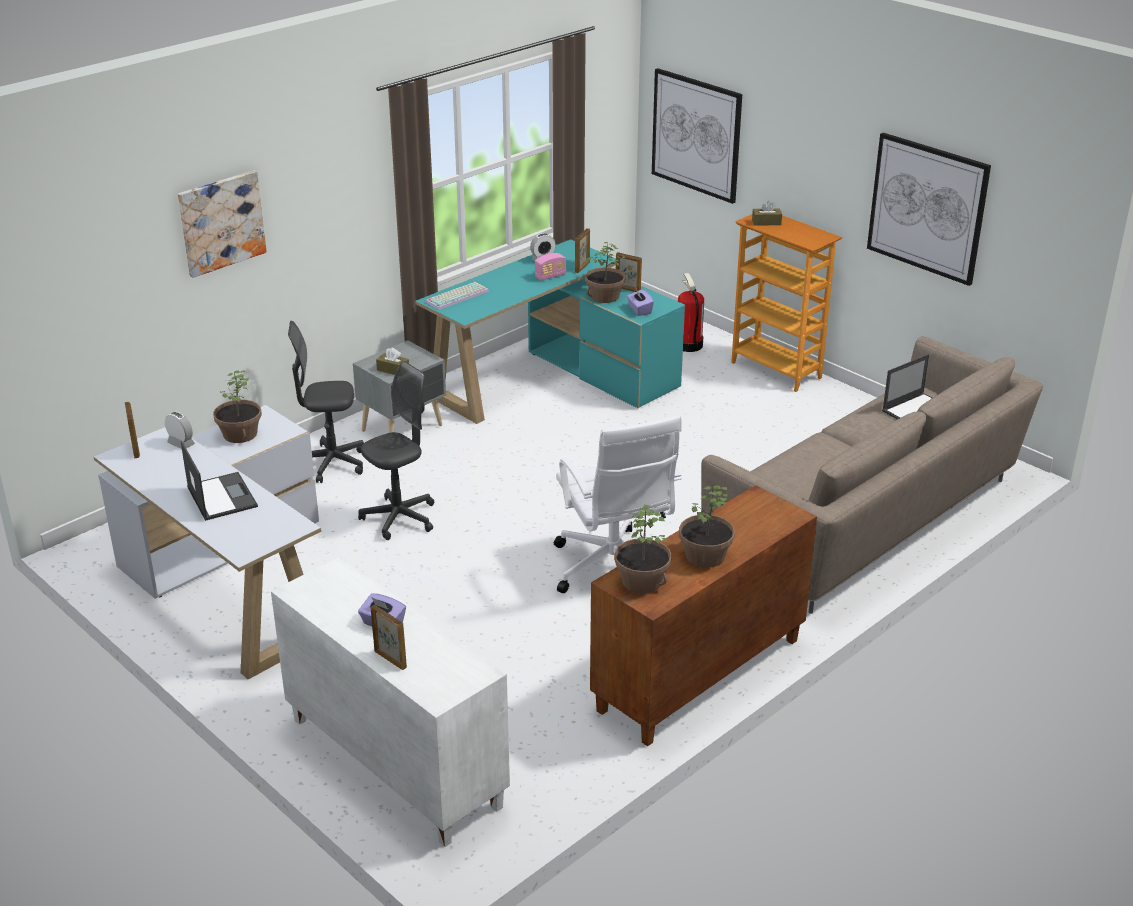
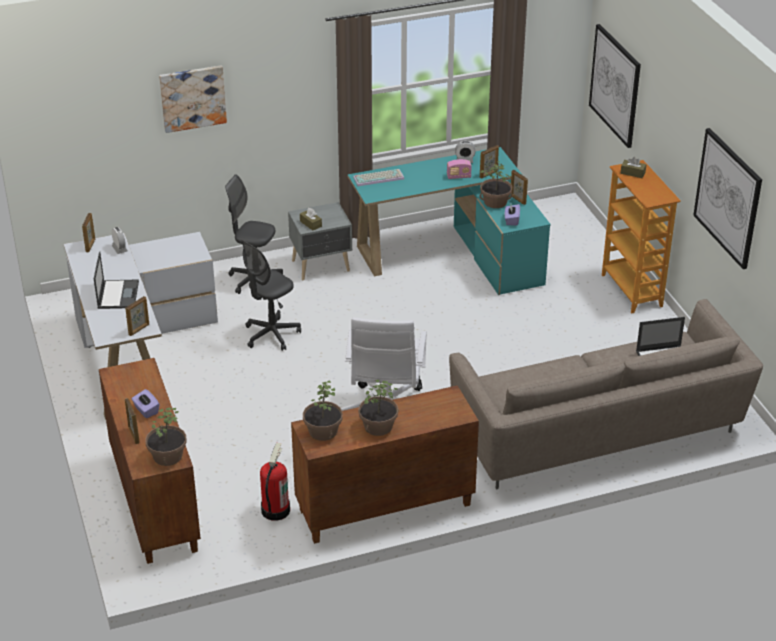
camera: 25 degrees right, 5 degrees up
potted plant [213,370,262,443] -> potted plant moved to [145,407,187,466]
white cabinet [271,557,510,847] -> brown cabinet [99,358,201,564]
grey office chair [358,361,434,540] -> grey office chair turned 150 degrees clockwise [241,240,301,351]
fire extinguisher [678,273,704,352] -> fire extinguisher moved to [260,443,290,521]
none -> picture frame [125,296,149,336]

